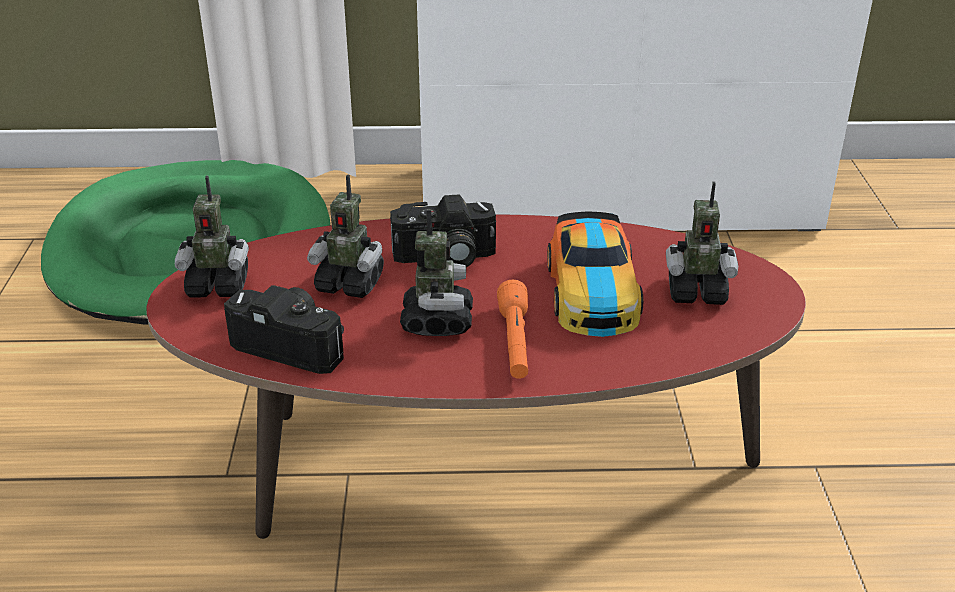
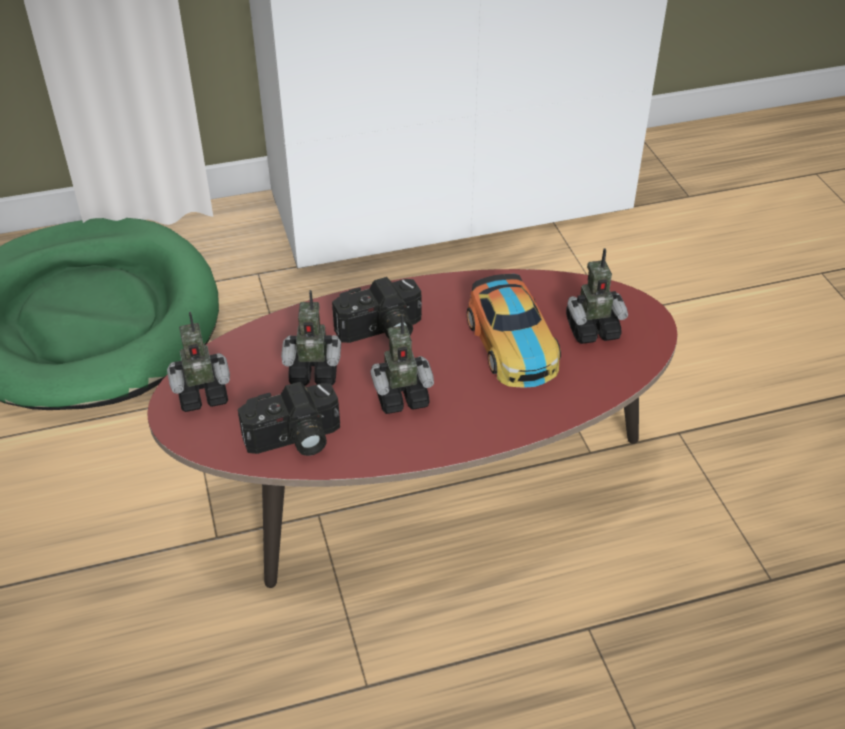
camera: 15 degrees left, 10 degrees up
camera [224,285,344,374] -> camera turned 150 degrees clockwise [238,382,340,456]
toy robot [400,210,473,336] -> toy robot turned 90 degrees clockwise [371,314,434,414]
orange flashlight [497,279,528,379] -> none

